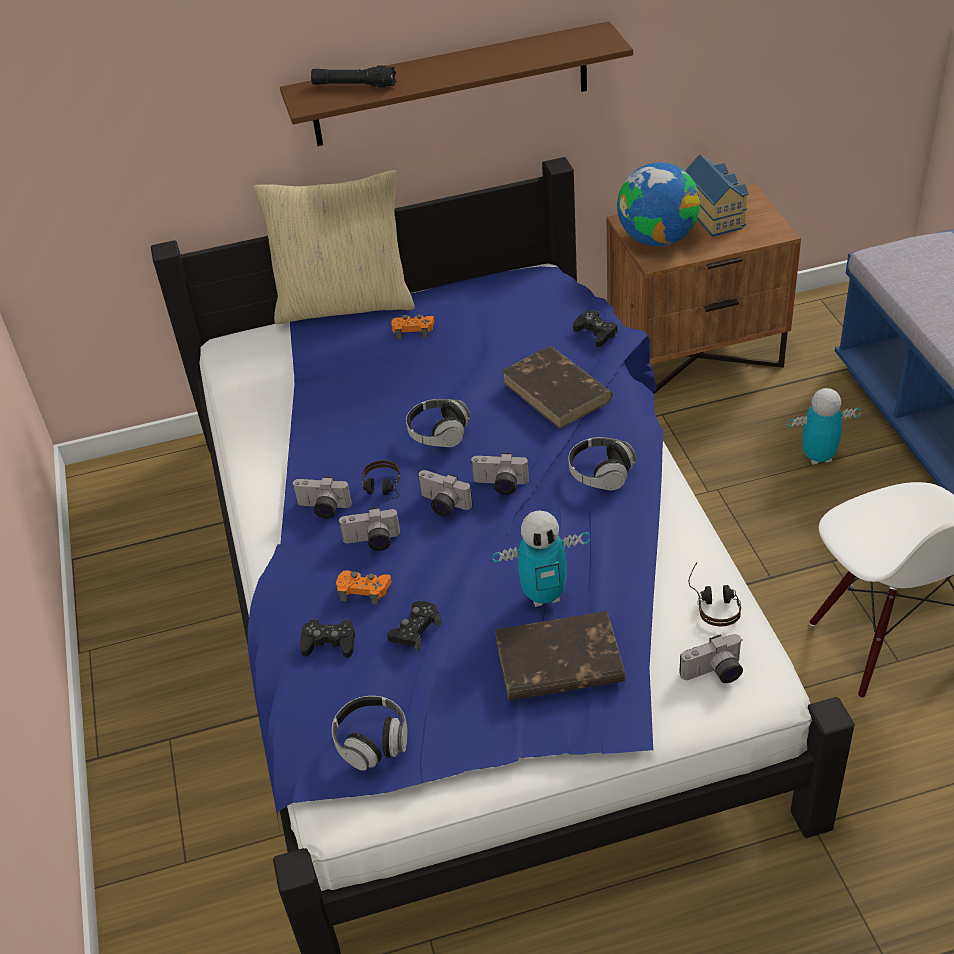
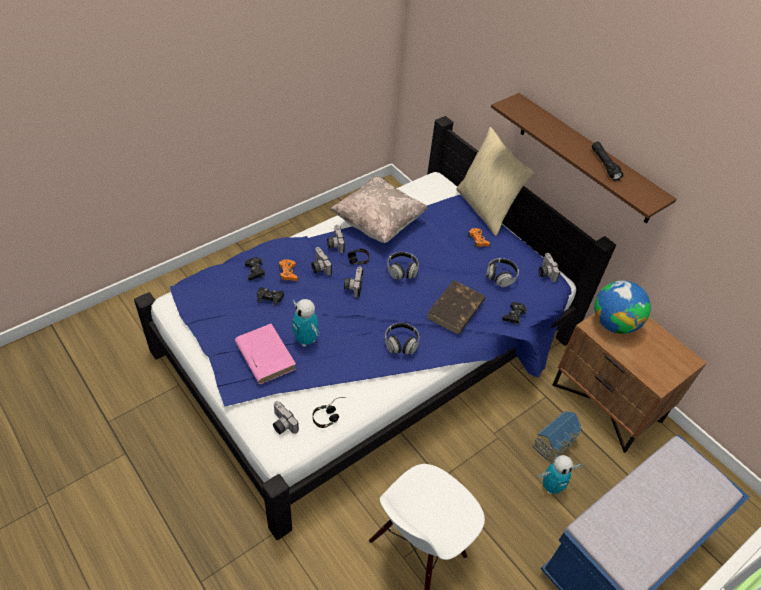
camera: 60 degrees right, 5 degrees up
black flashlight [311,65,396,88] -> black flashlight moved to [592,142,624,181]
headphones [332,696,408,771] -> headphones moved to [486,258,519,287]
camera [470,453,529,495] -> camera moved to [539,253,560,282]
brown book [495,611,626,701] -> pink book [235,324,296,384]
toy house [685,154,749,237] -> toy house moved to [532,411,582,462]
toy robot [787,388,861,465] -> toy robot turned 105 degrees clockwise [537,455,583,494]
none -> beige pillow [330,175,427,243]

